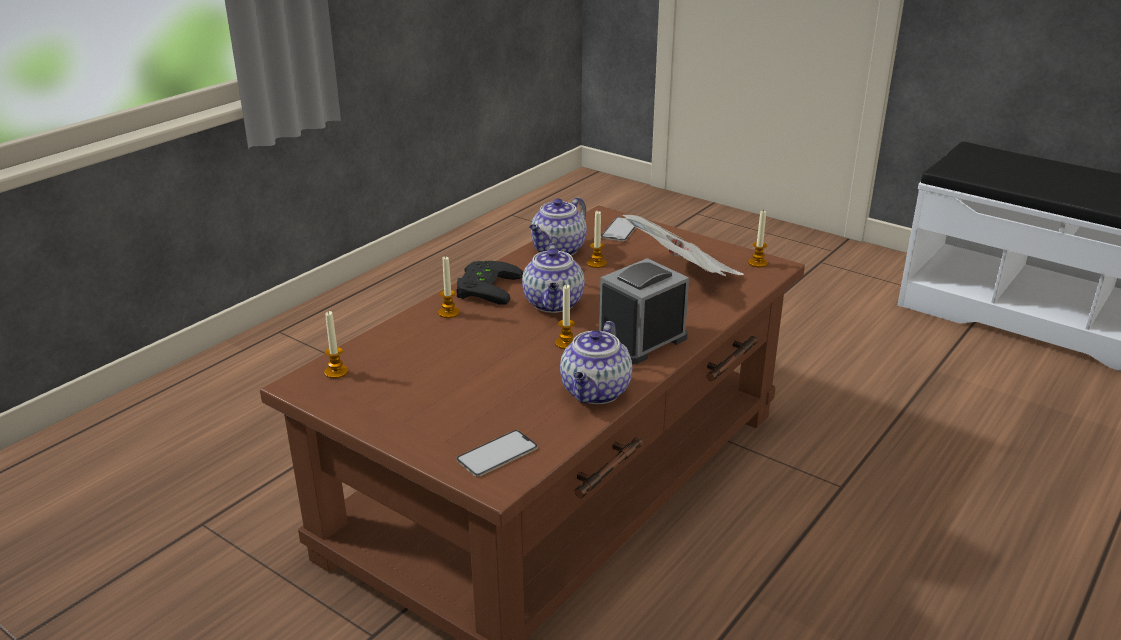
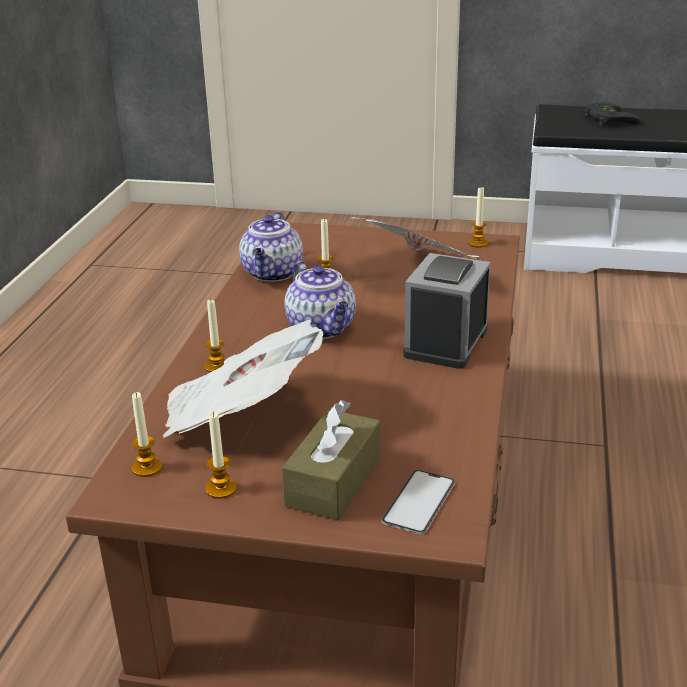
camera: 25 degrees left, 0 degrees up
black game controller [457,261,523,305] -> black game controller moved to [585,102,640,126]
candle [555,284,575,349] -> candle moved to [205,411,237,499]
teapot [560,321,632,404] -> none
phone [601,217,636,242] -> none
none -> newspaper [163,320,323,438]
none -> brown tissue box [282,400,380,520]

